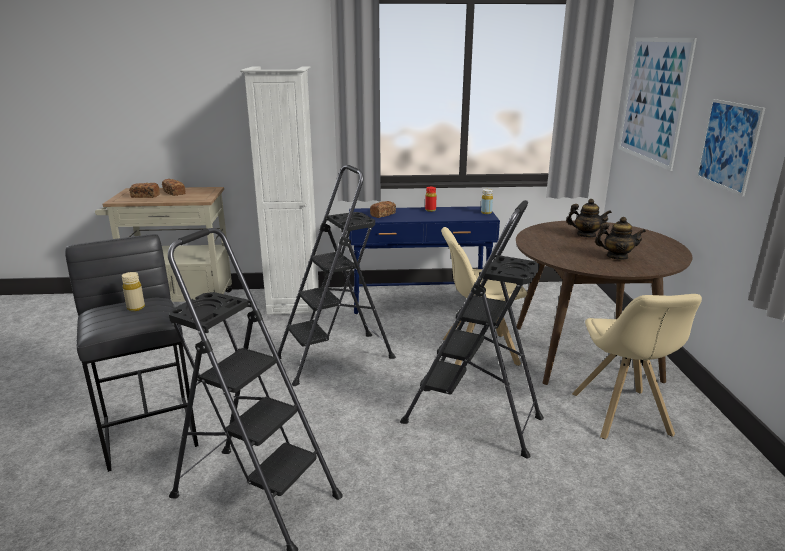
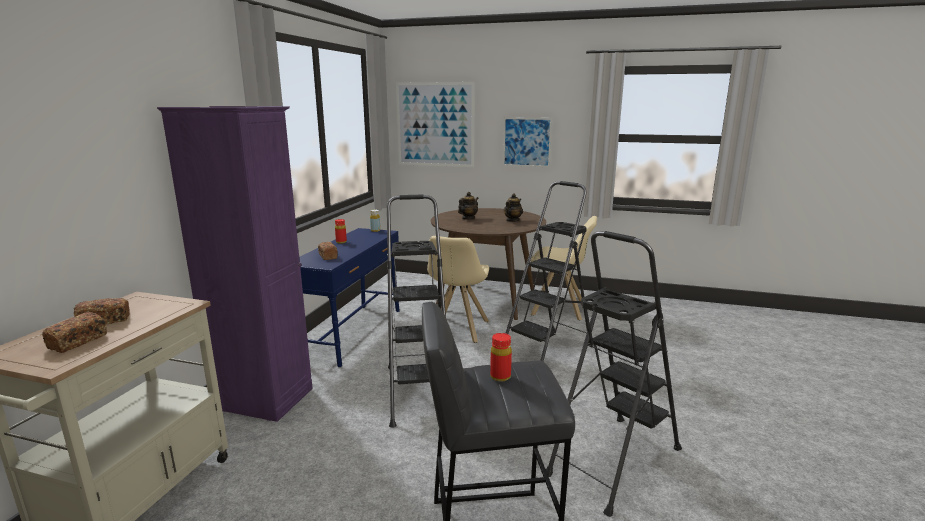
camera: 70 degrees left, 5 degrees down
beige bottle [122,272,145,311] -> red bottle [490,333,512,382]
white cabinet [240,66,319,315] -> purple cabinet [157,106,313,422]

